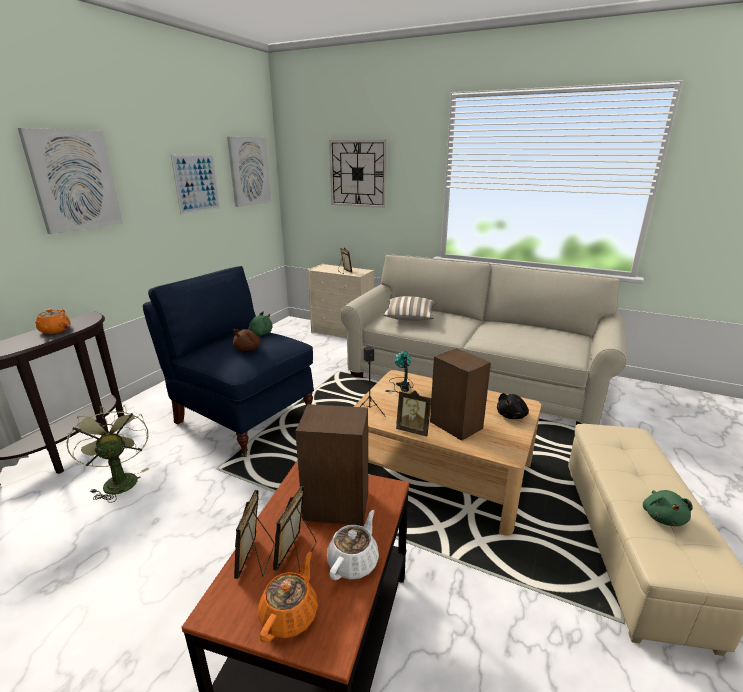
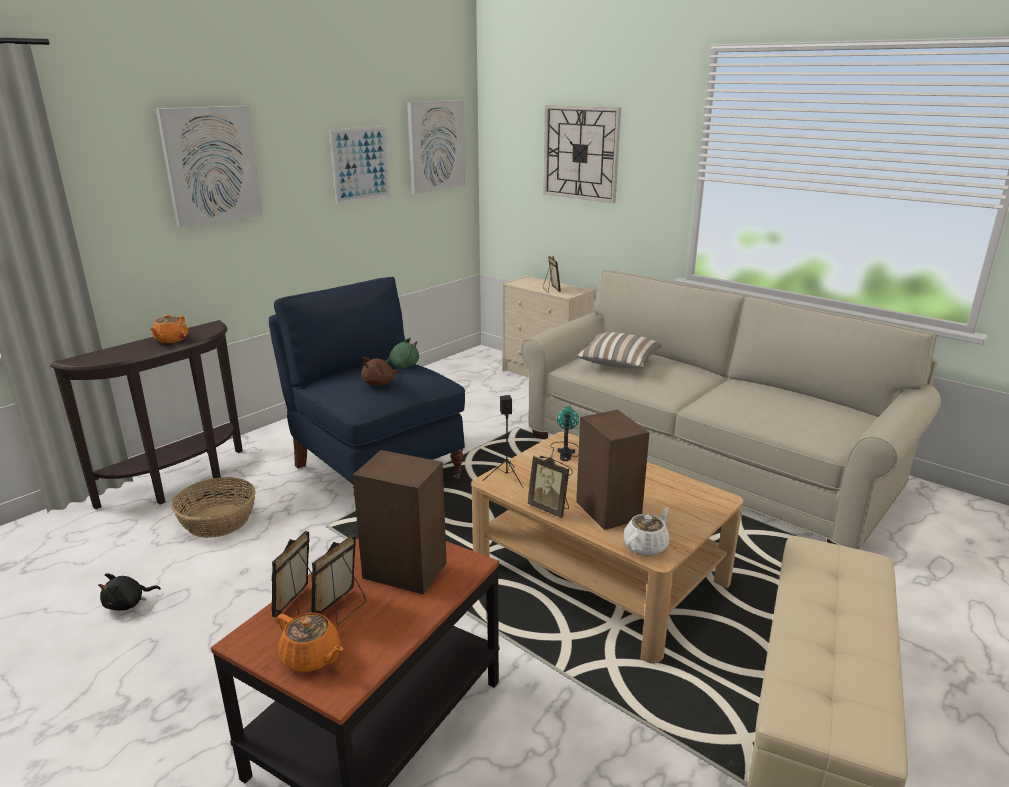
camera: 15 degrees right, 0 degrees up
green fan [66,405,149,503] -> basket [171,477,256,538]
orange teapot [258,552,318,643] -> orange teapot turned 90 degrees clockwise [277,613,343,672]
white teapot [327,510,379,580] -> white teapot moved to [624,507,669,556]
black plush toy [497,393,529,419] -> black plush toy moved to [98,574,161,611]
green plush toy [643,490,693,526] -> none

